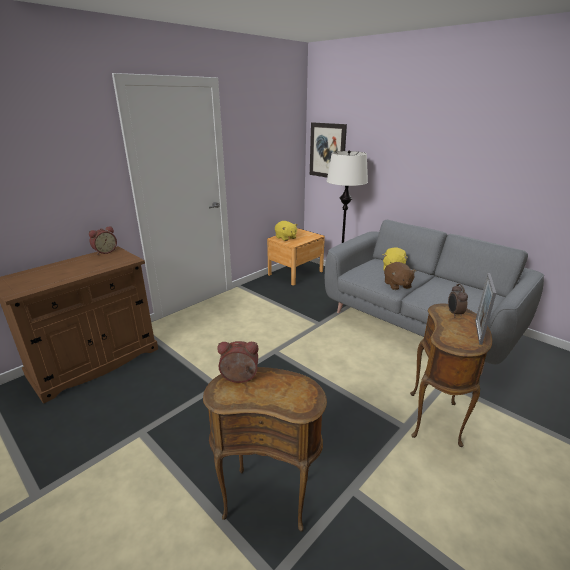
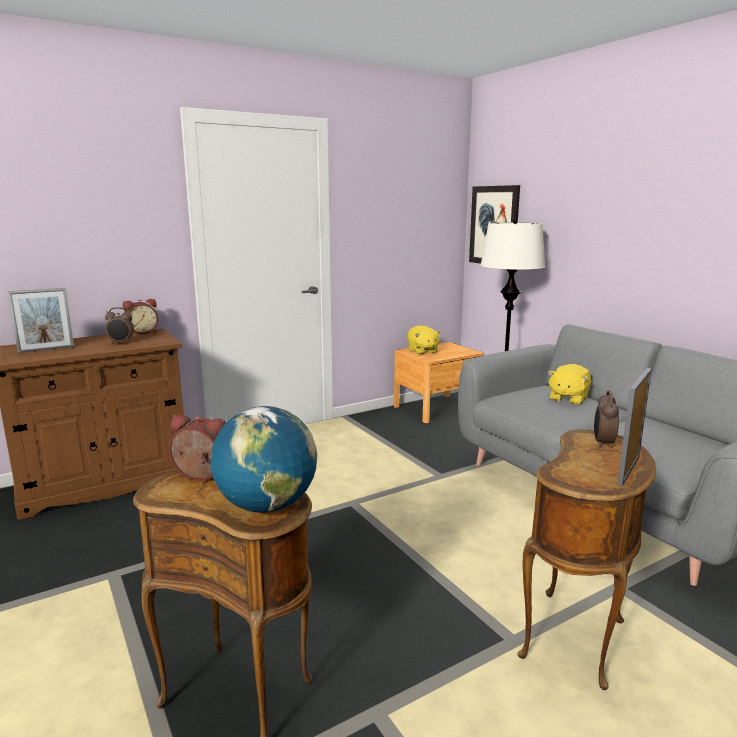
camera: 15 degrees right, 10 degrees down
brown plush toy [384,262,416,290] -> none
none -> picture frame [8,288,74,353]
none -> alarm clock [105,307,134,344]
none -> globe [210,406,317,513]

